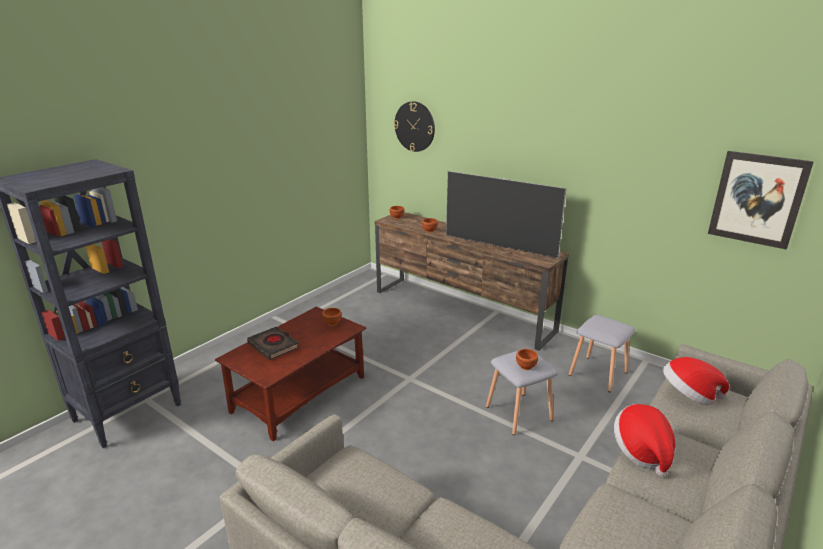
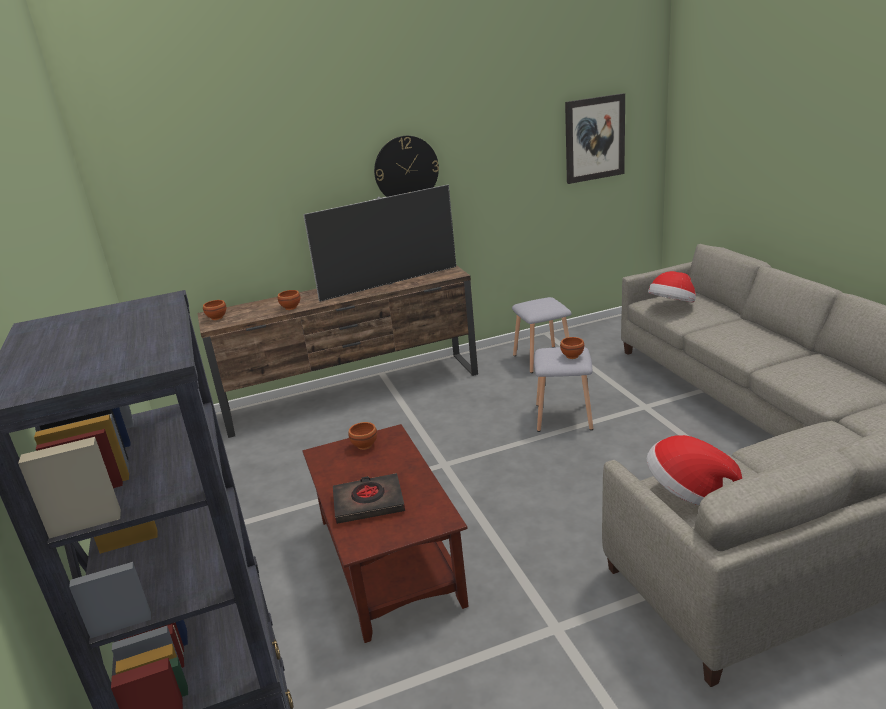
camera: 55 degrees left, 0 degrees up
wall clock [394,101,435,152] -> wall clock moved to [374,136,439,197]
hat [614,404,675,477] -> hat moved to [647,435,742,505]

